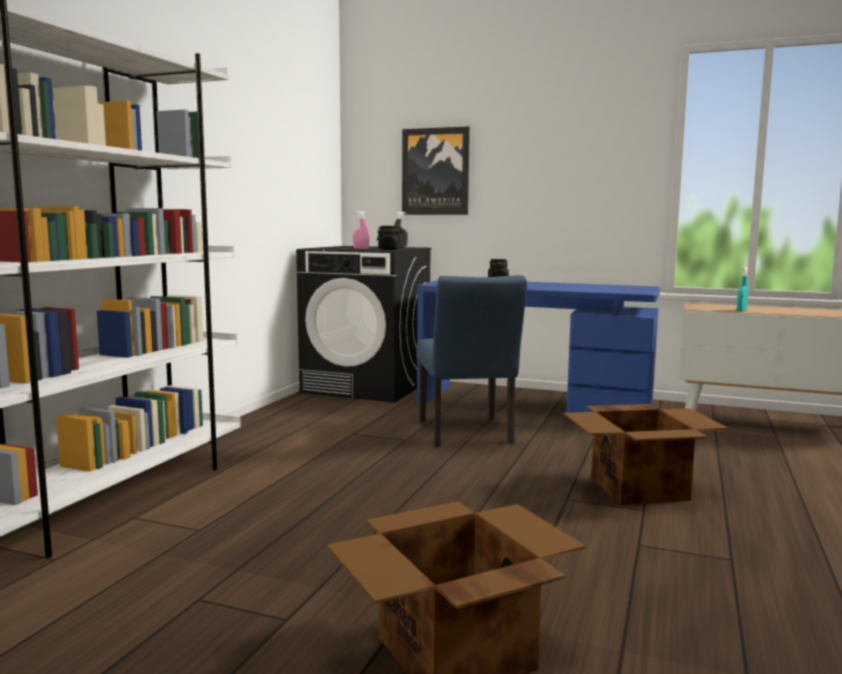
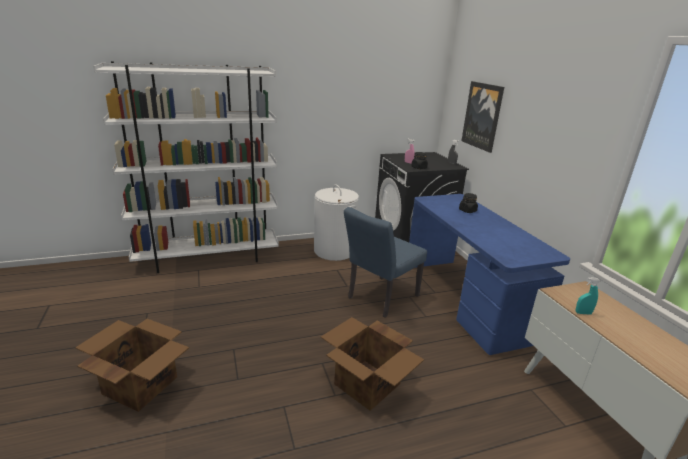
camera: 50 degrees right, 15 degrees up
none -> white laundry basket [314,185,359,261]

